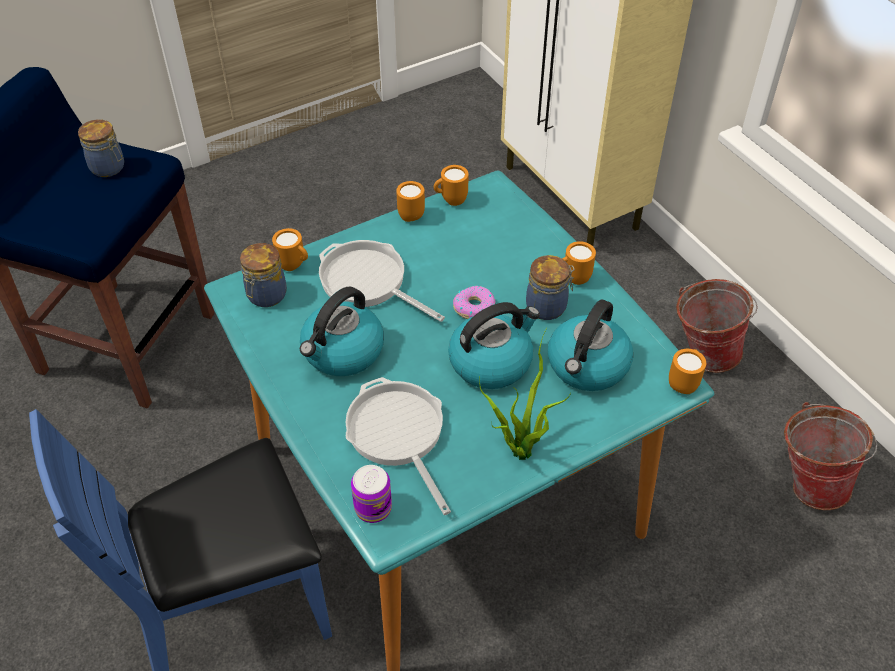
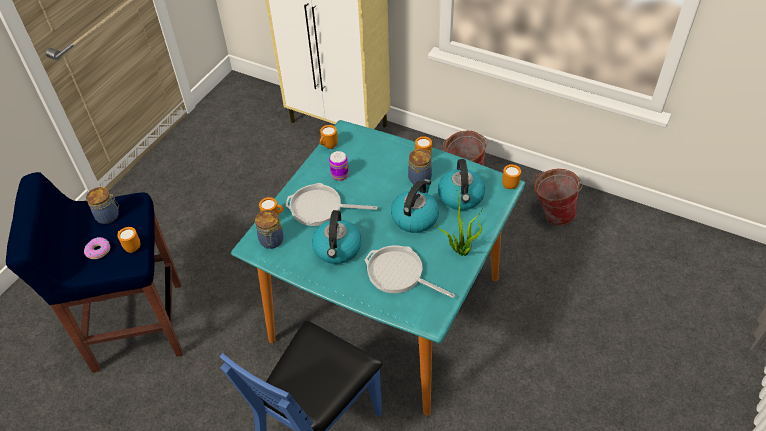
camera: 30 degrees left, 0 degrees up
can [351,465,392,523] -> can moved to [329,151,349,181]
orange mug [396,181,425,222] -> orange mug moved to [117,227,140,253]
donut [453,286,496,319] -> donut moved to [84,237,110,259]

